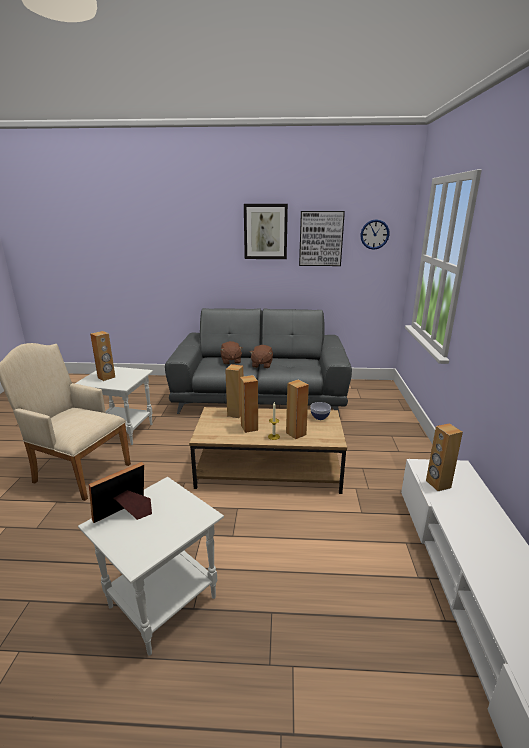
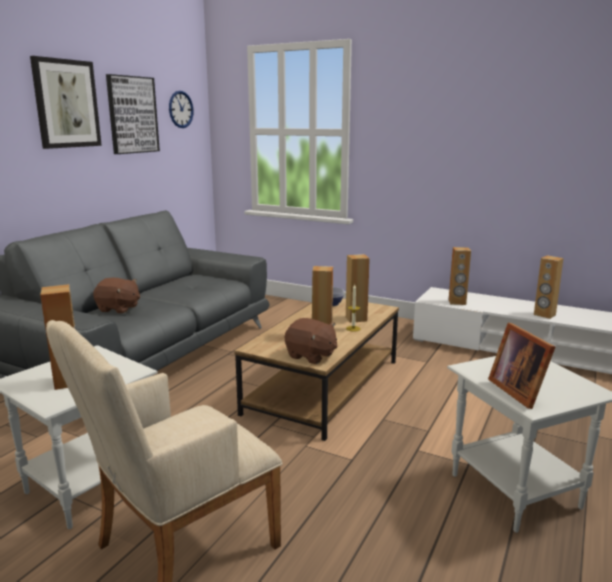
camera: 65 degrees left, 5 degrees down
brown speaker [225,364,244,418] -> brown speaker moved to [534,255,563,319]
brown plush toy [250,345,273,368] -> brown plush toy moved to [285,318,337,364]

